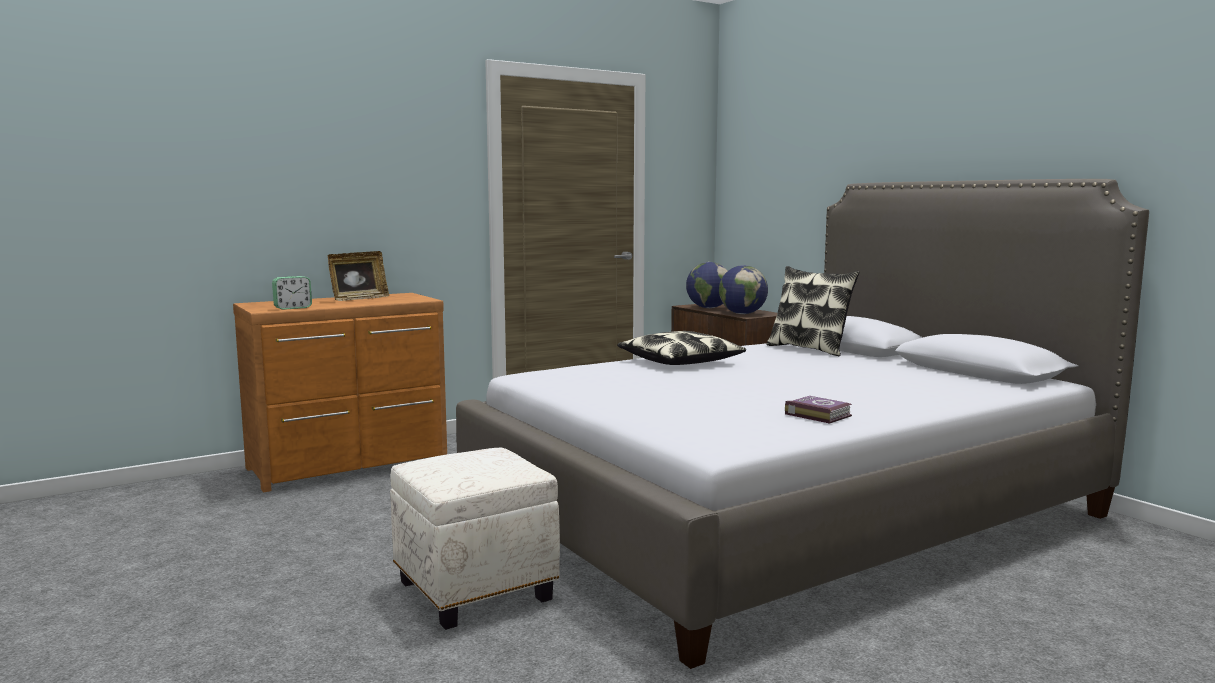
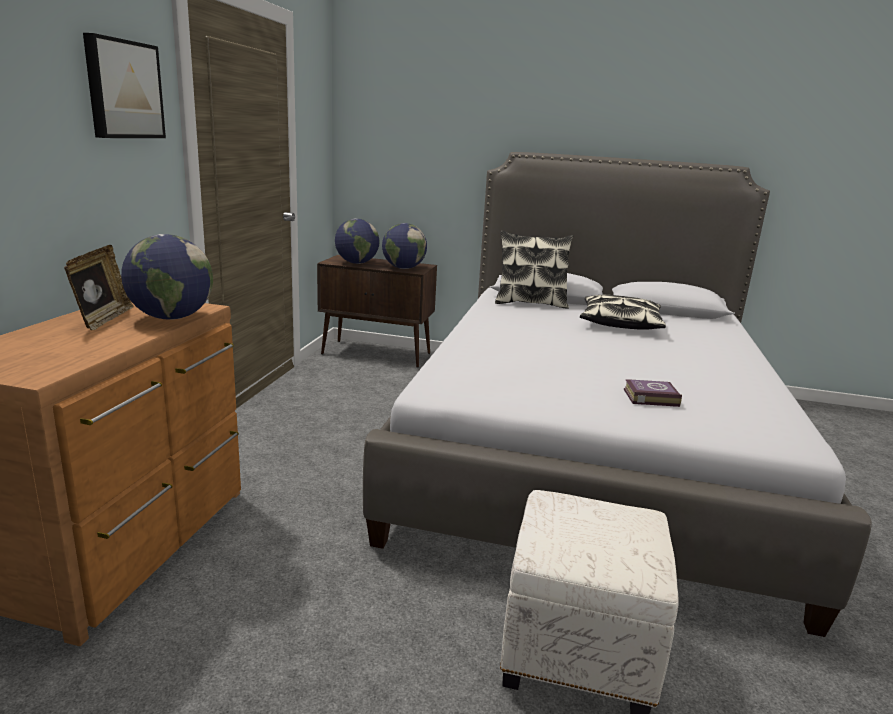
camera: 45 degrees left, 10 degrees up
alarm clock [272,276,312,310] -> none
pillow [617,331,746,365] -> pillow moved to [580,295,666,330]
book [785,396,852,424] -> book moved to [624,379,682,407]
none -> picture [83,33,166,138]
none -> globe [121,234,213,320]

